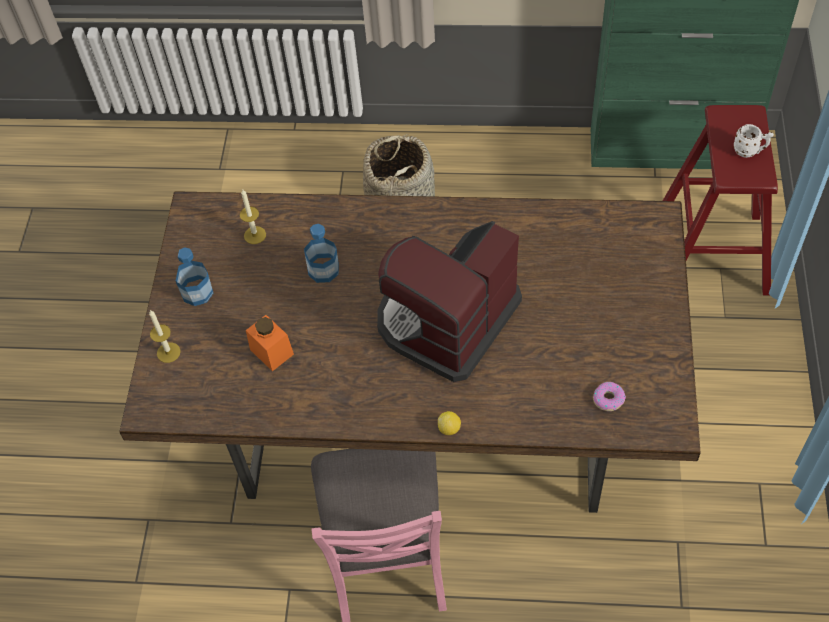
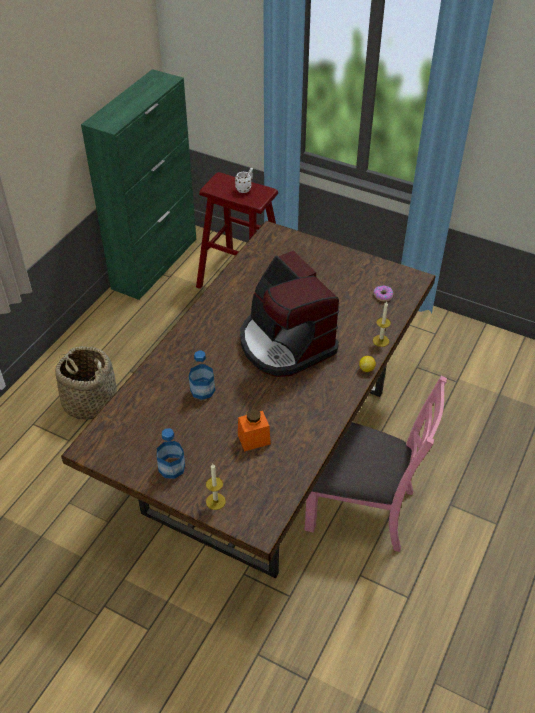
camera: 70 degrees left, 10 degrees down
candle [240,190,266,244] -> candle moved to [373,301,391,347]

